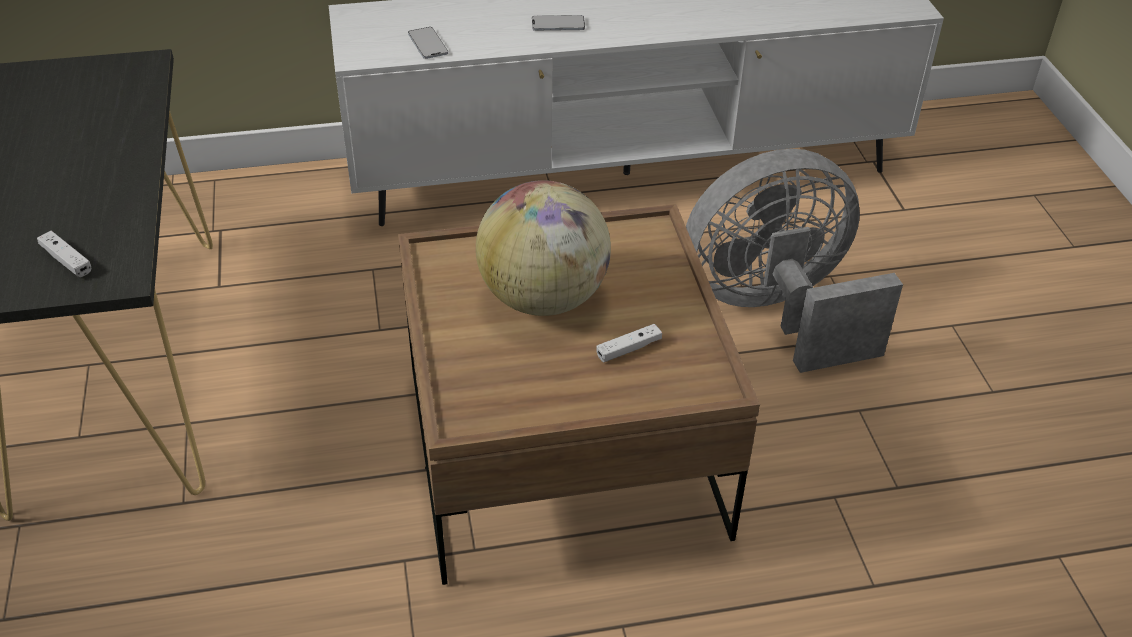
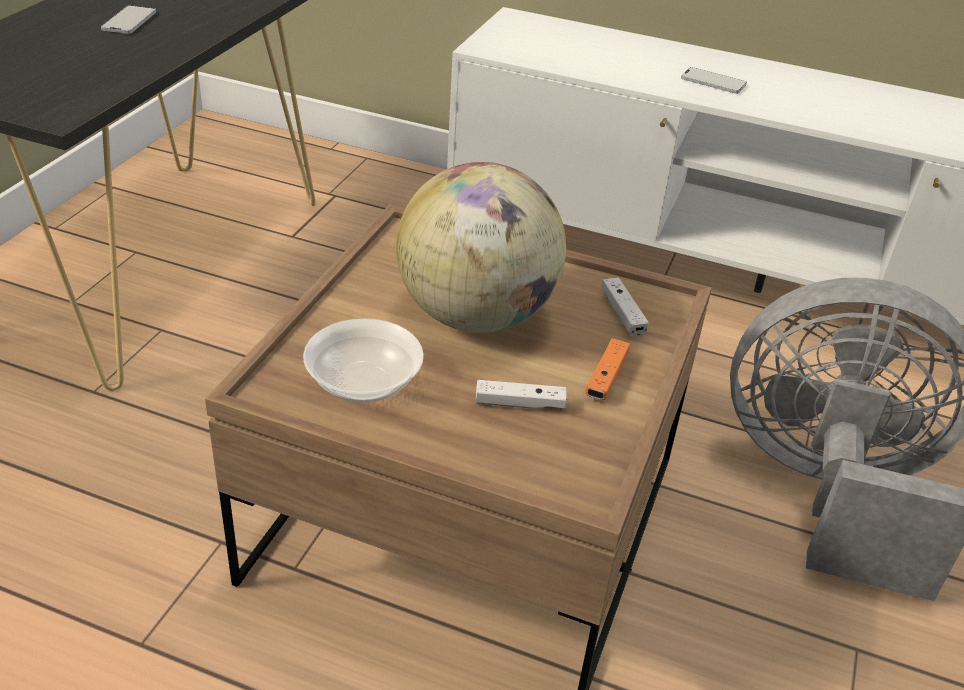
camera: 30 degrees right, 5 degrees down
white game controller [37,231,92,277] -> white game controller moved to [601,278,649,337]
phone [408,27,448,59] -> phone moved to [101,5,156,34]
none -> bowl [303,318,424,403]
none -> orange game controller [585,338,630,400]

